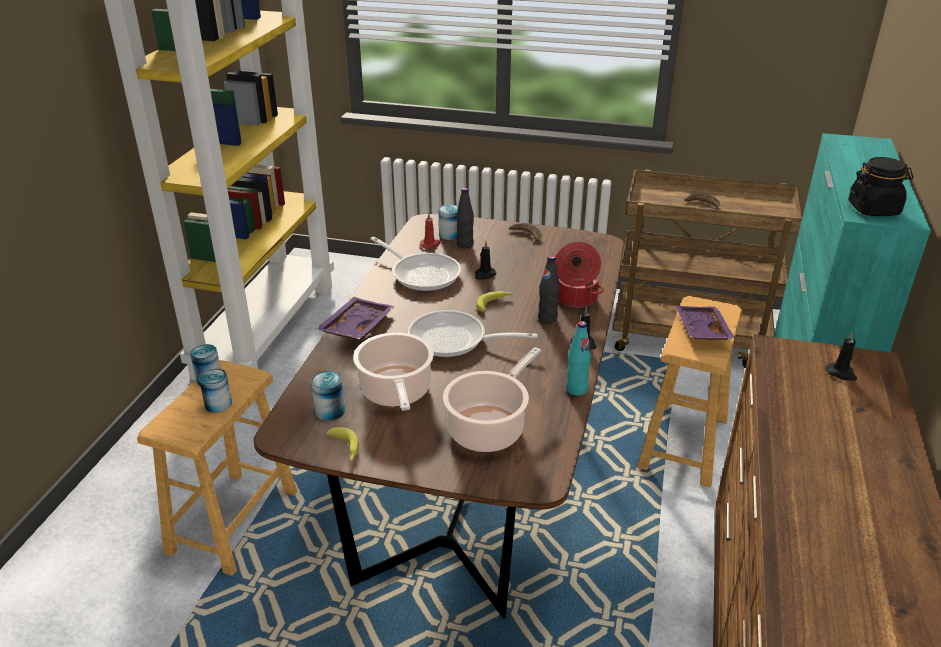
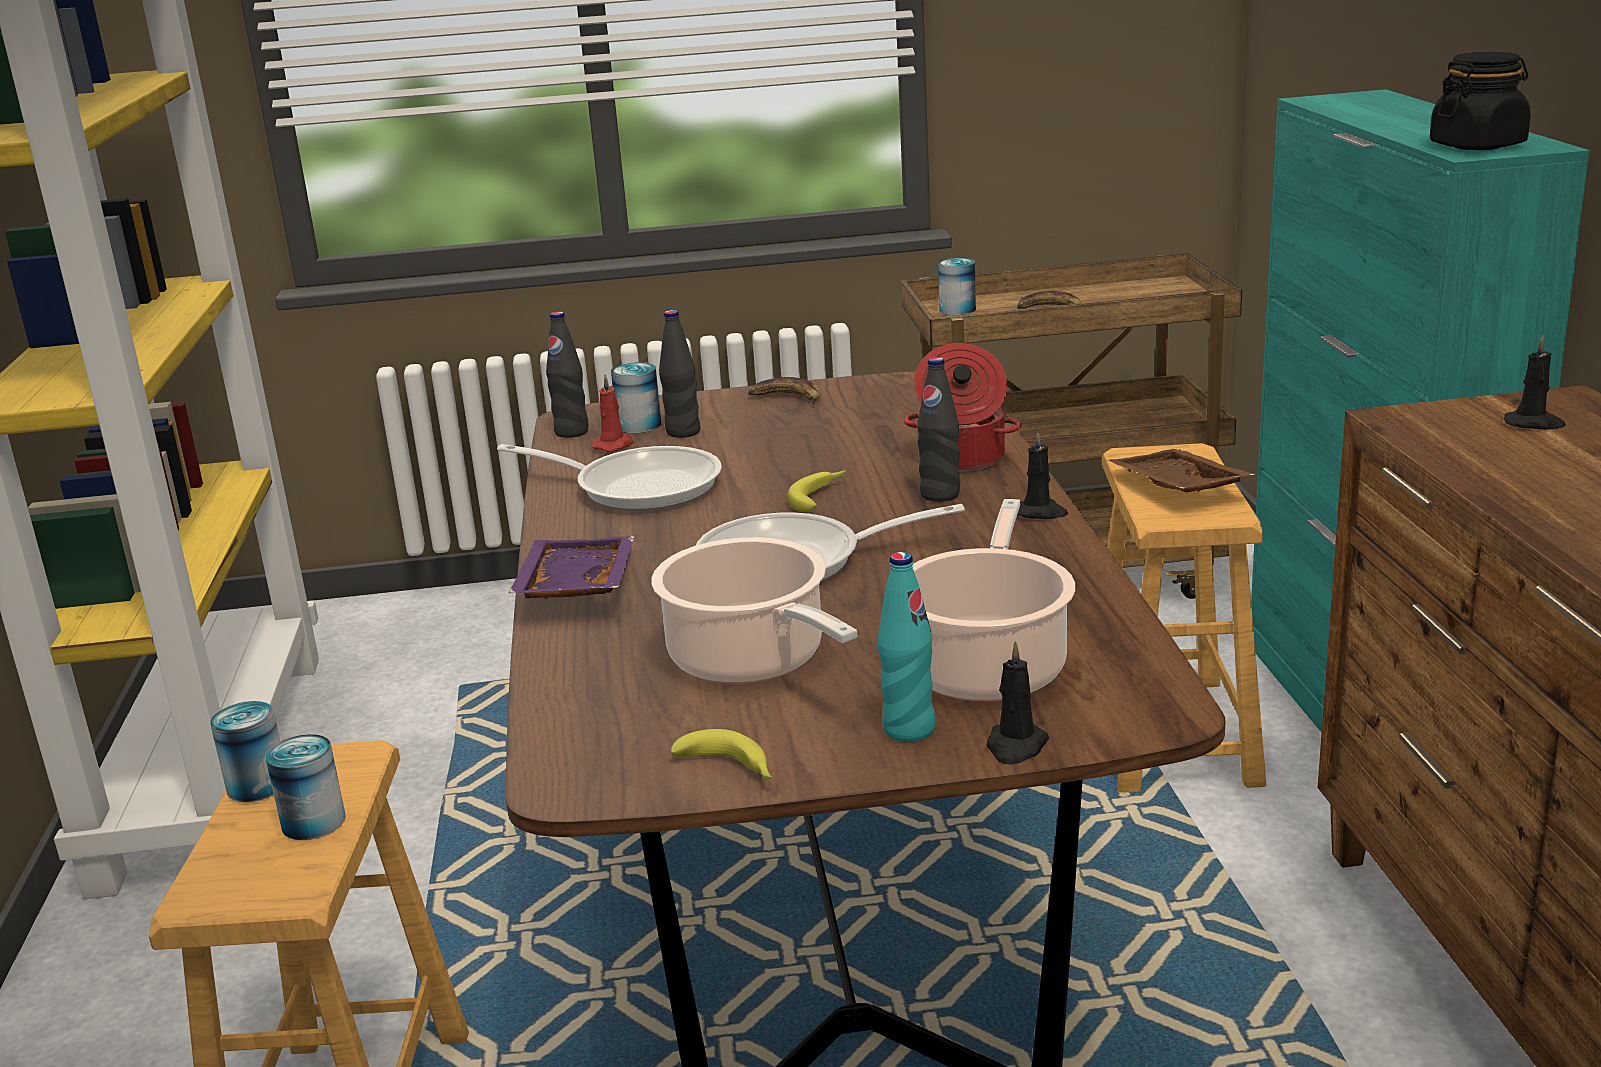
camera: 20 degrees left, 10 degrees down
can [311,371,345,421] -> can moved to [938,258,976,315]
black candle [475,241,496,280] -> black candle moved to [986,641,1049,765]
turquoise bottle [566,321,591,396] -> turquoise bottle moved to [878,552,936,742]
purple tray [675,305,735,340] -> brown tray [1108,448,1255,492]
none -> black bottle [546,311,589,438]

